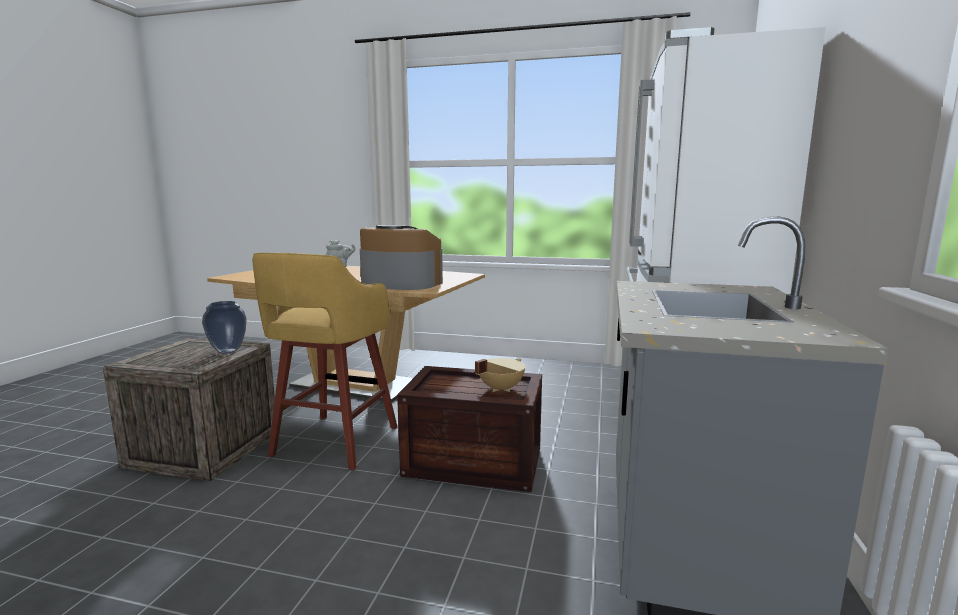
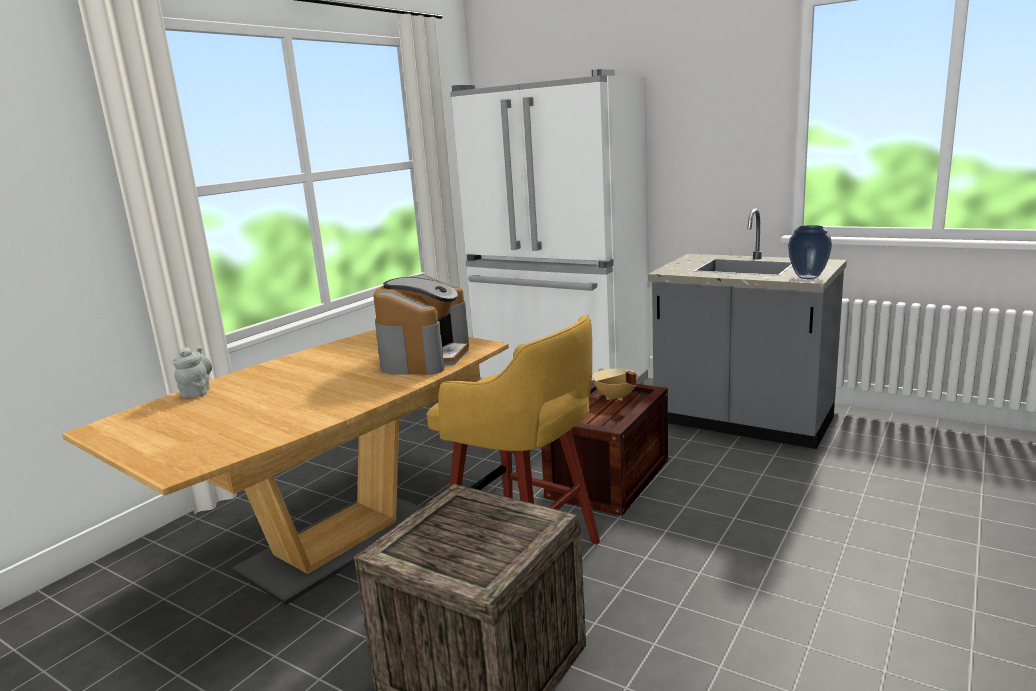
camera: 70 degrees left, 5 degrees up
vase [202,301,247,354] -> vase moved to [788,225,832,279]
coffee machine [360,225,443,290] -> coffee machine turned 150 degrees clockwise [373,275,469,375]

